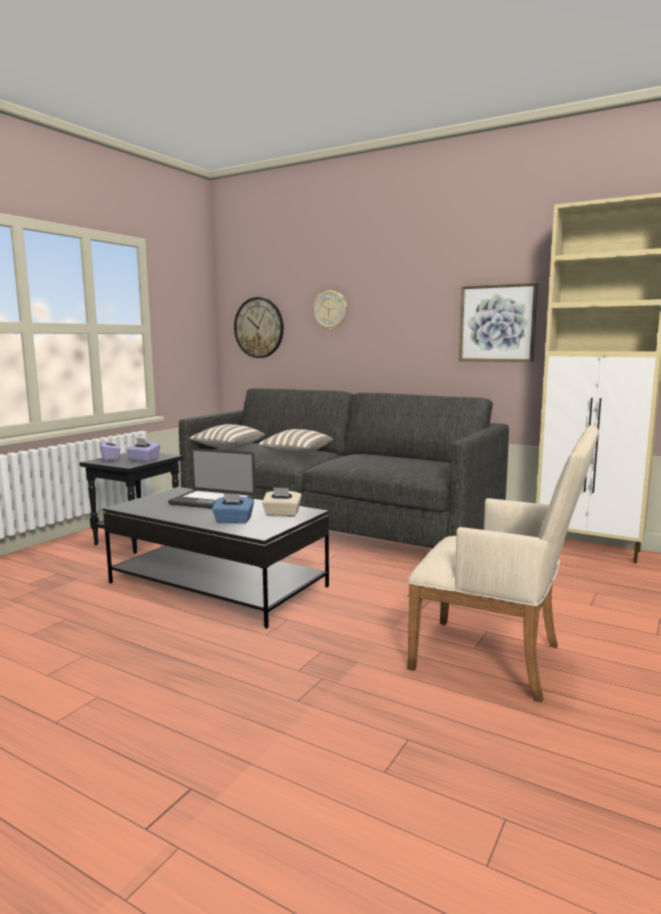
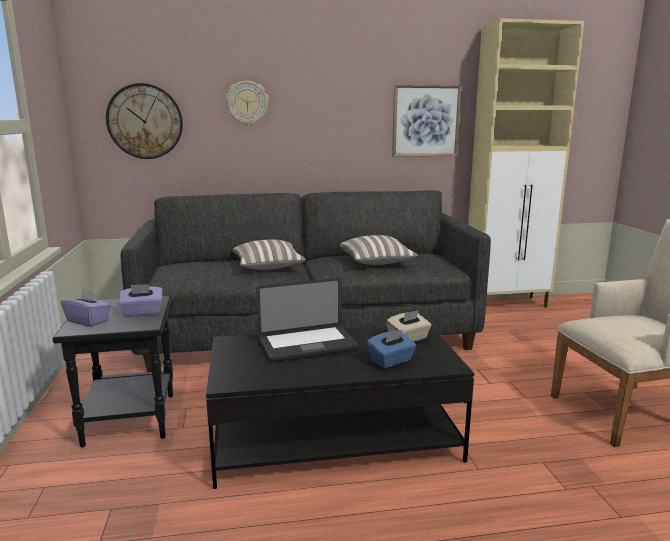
camera: 40 degrees left, 5 degrees up
pillow [189,424,265,449] -> pillow moved to [340,235,418,265]

